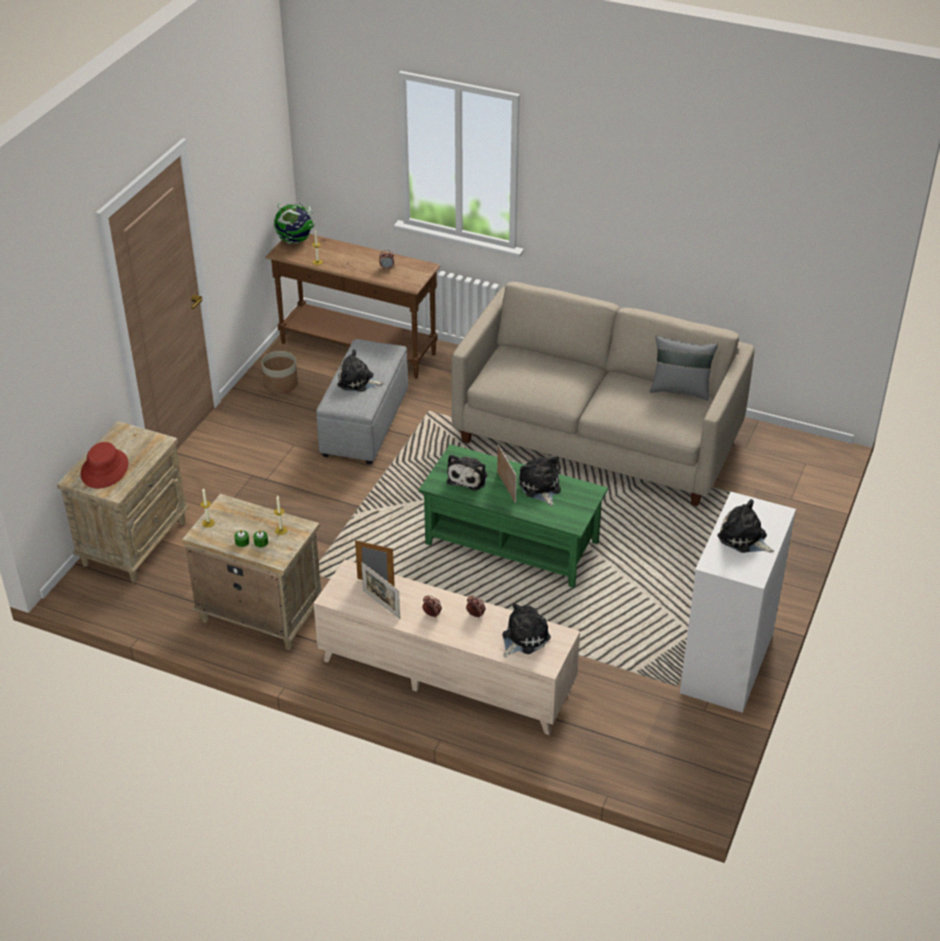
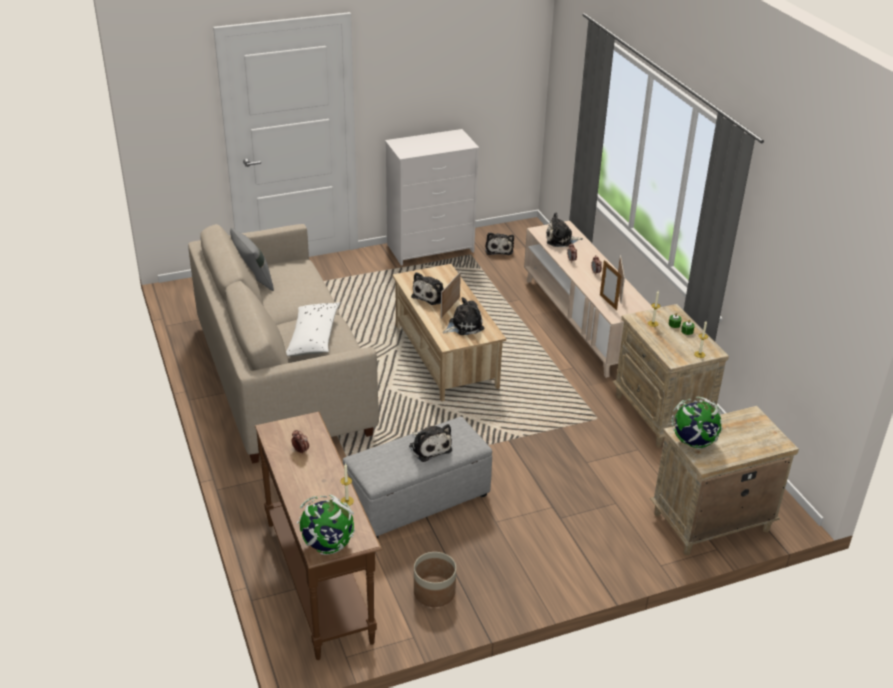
camera: 135 degrees left, 5 degrees down
red hat [81,442,129,488] -> none
green coffee table [419,444,608,588] -> beige coffee table [392,264,506,401]
plush toy [718,499,774,553] -> plush toy moved to [485,232,514,255]
none -> white pillow [286,302,340,356]
none -> globe [671,397,722,449]

